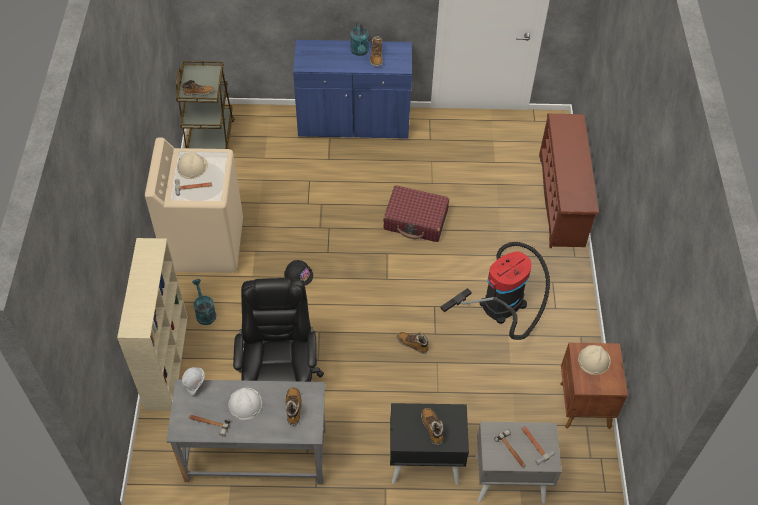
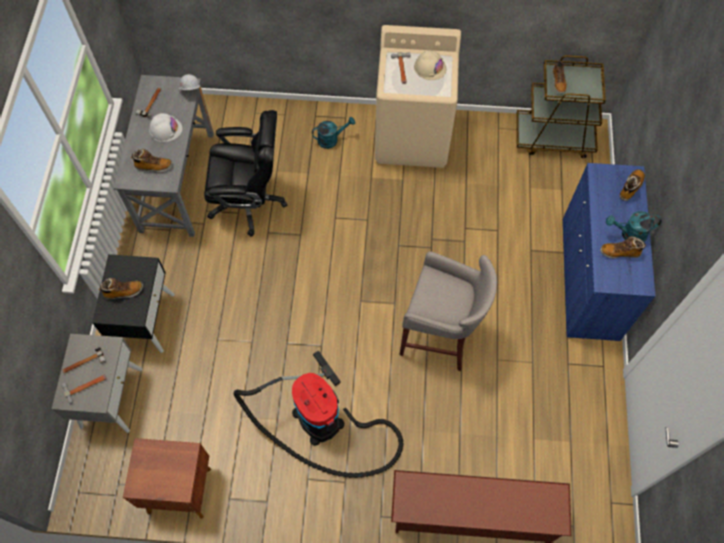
camera: 95 degrees right, 10 degrees up
beige bookcase [117,238,188,411] -> none
black hard hat [284,260,313,285] -> none
red suitcase [383,185,449,242] -> grey stool [400,251,497,372]
boot [397,332,429,354] -> boot moved to [620,169,645,201]
beige hard hat [578,345,611,375] -> none

